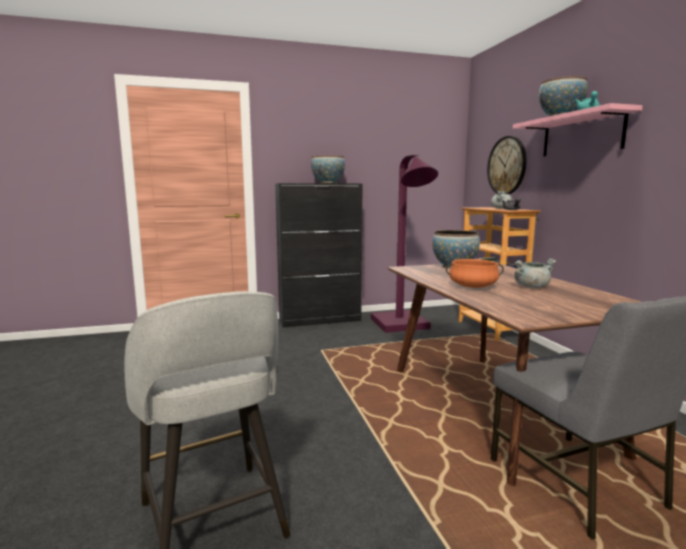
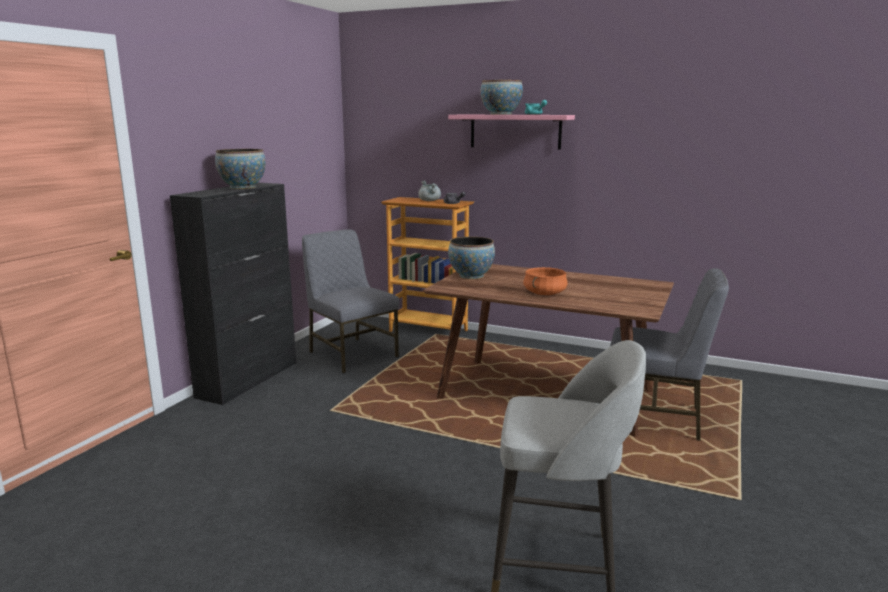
camera: 50 degrees left, 5 degrees up
purple floor lamp [371,155,438,333] -> grey chair [302,229,400,374]
wall clock [487,136,527,194] -> none
grey cooking pot [514,258,556,288] -> none

